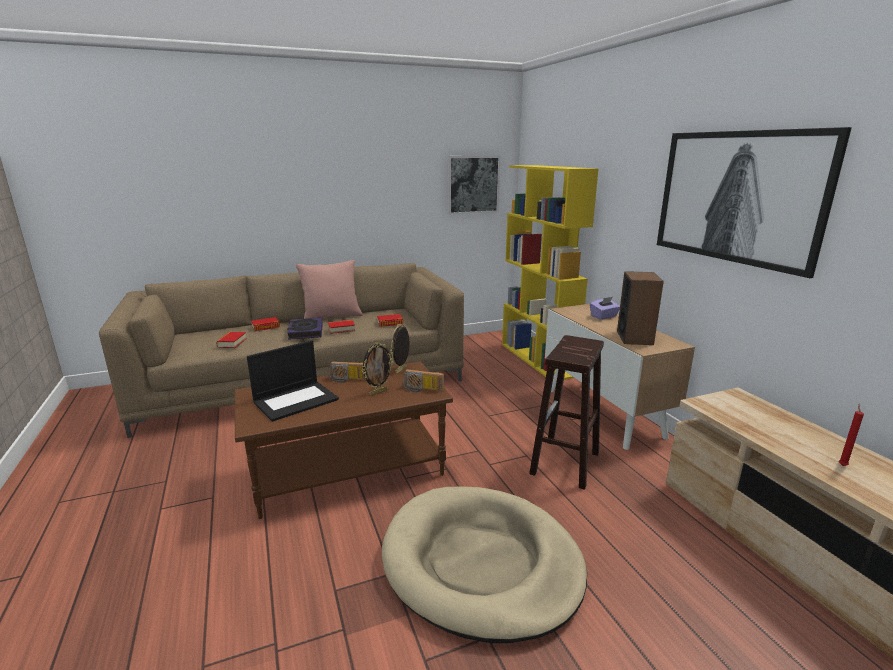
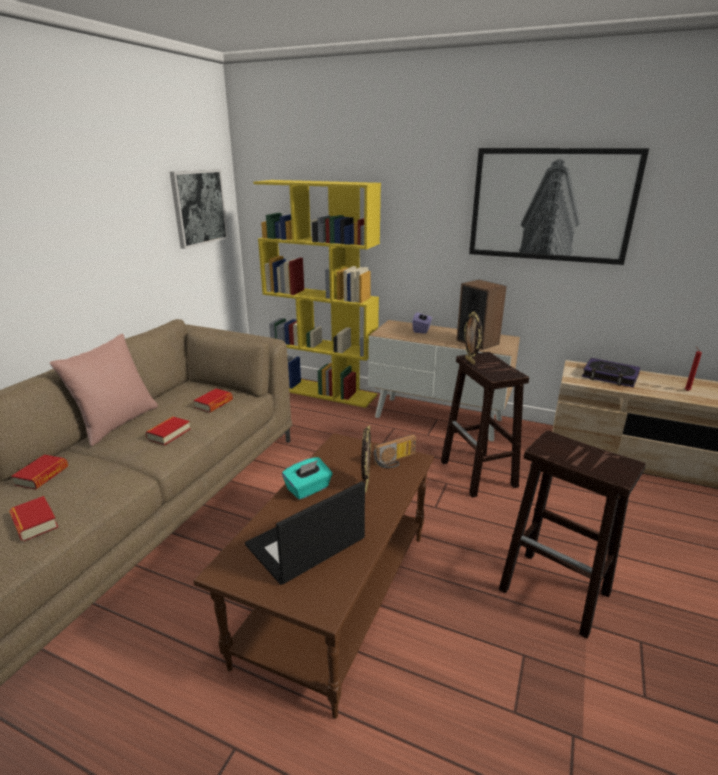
camera: 45 degrees left, 5 degrees up
laptop [247,340,339,422] -> laptop turned 135 degrees counterclockwise [245,481,365,585]
book [287,318,323,340] -> book moved to [582,358,641,387]
radio [328,361,366,383] -> turquoise tissue box [282,457,333,500]
beige dog bed [382,486,587,643] -> brown stool [499,430,646,639]
picture frame [390,324,410,373] -> picture frame moved to [464,311,482,365]

